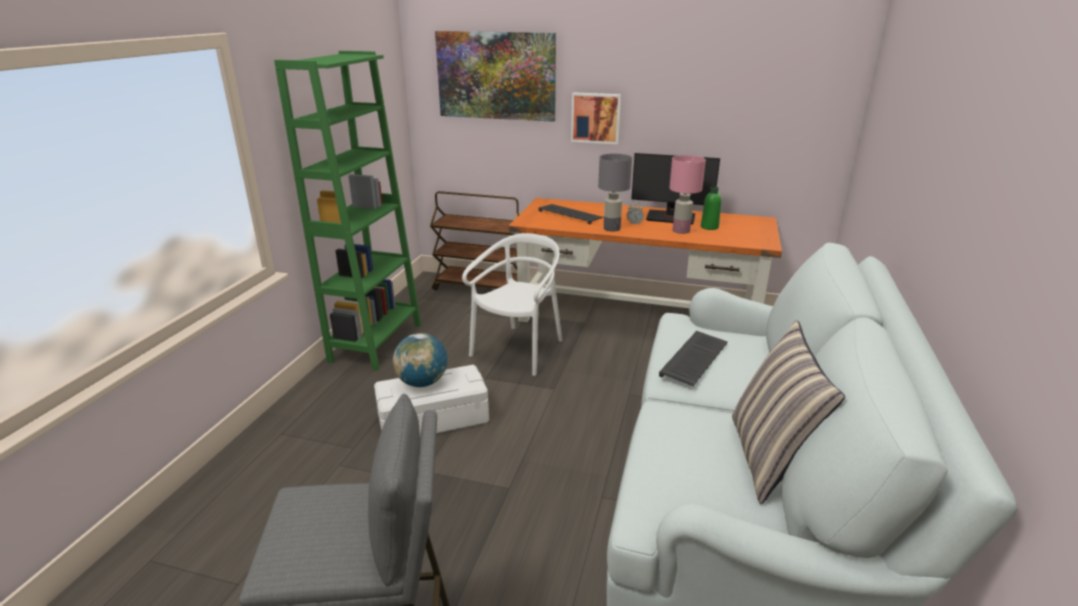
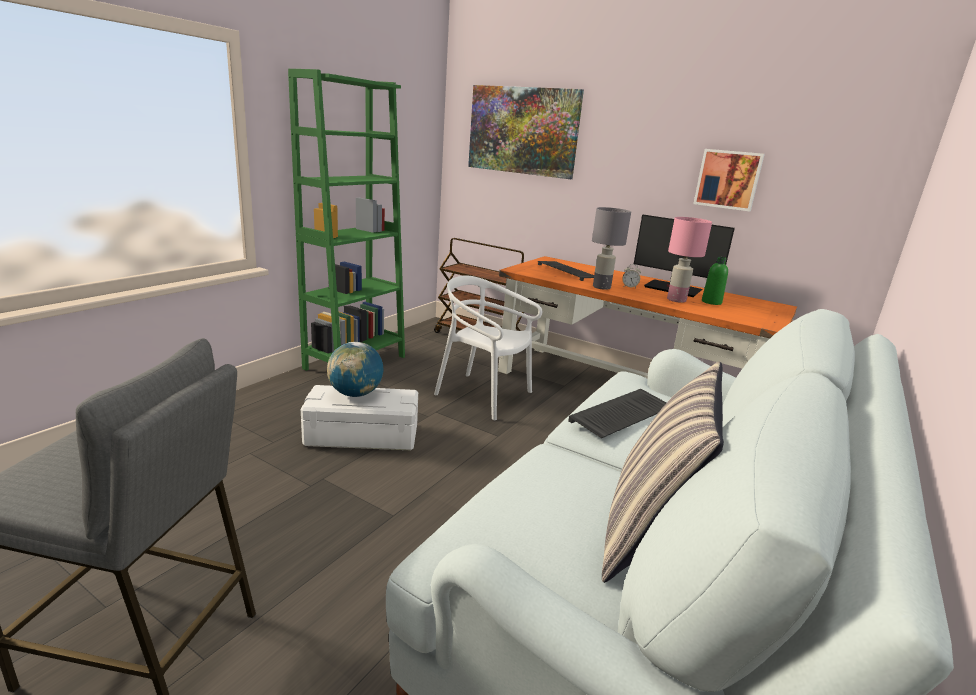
camera: 15 degrees right, 5 degrees down
white chair [462,233,562,376] -> white chair turned 105 degrees counterclockwise [434,275,542,420]
picture [571,92,621,145] -> picture moved to [693,149,765,212]

